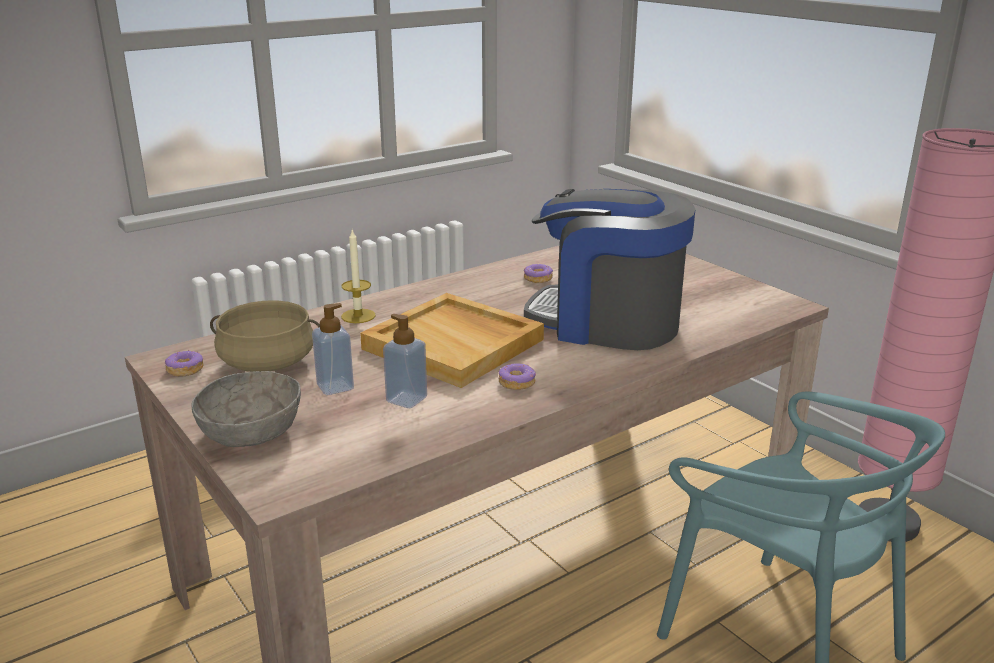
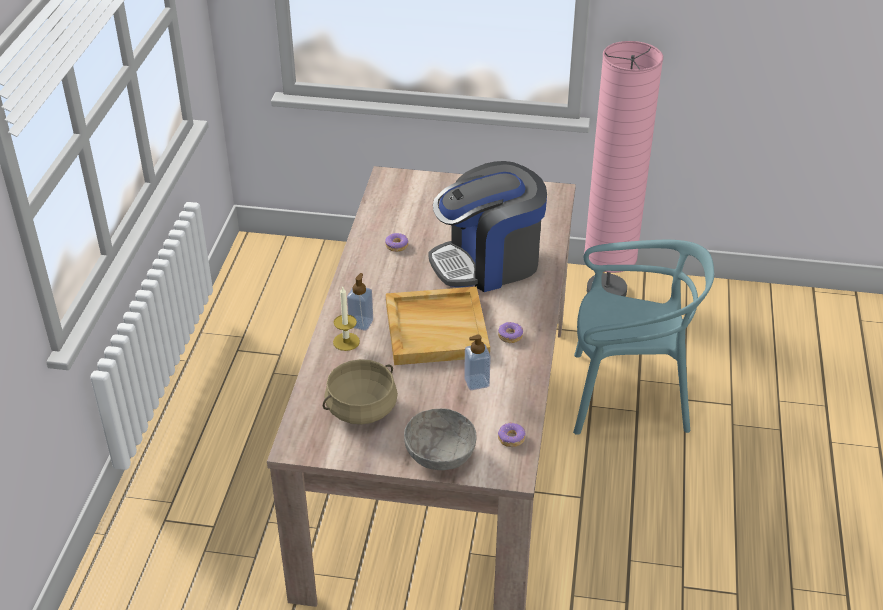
camera: 45 degrees left, 15 degrees up
donut [165,349,203,376] -> donut moved to [498,422,526,447]
soap dispenser [312,303,354,395] -> soap dispenser moved to [347,273,373,331]

